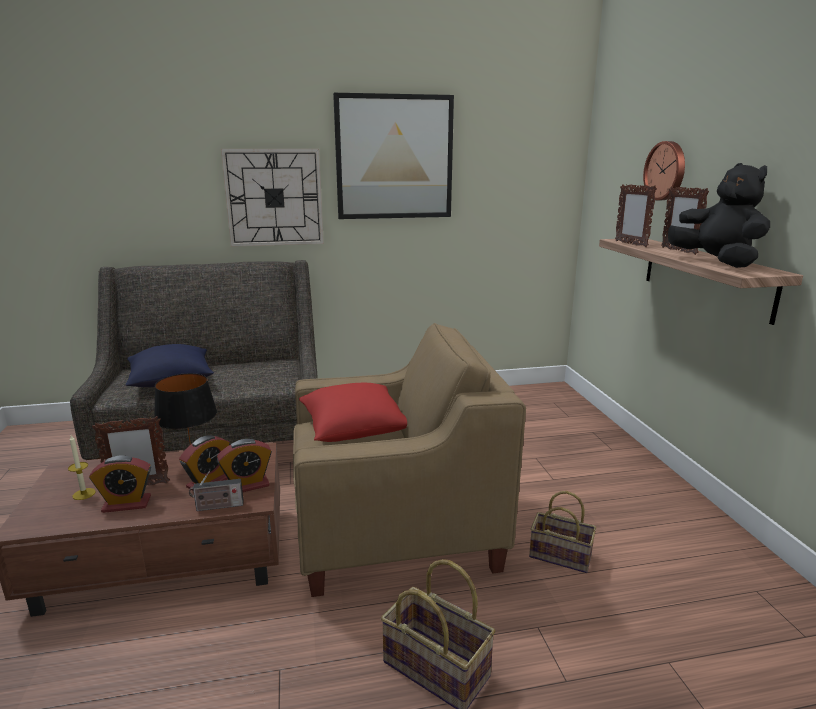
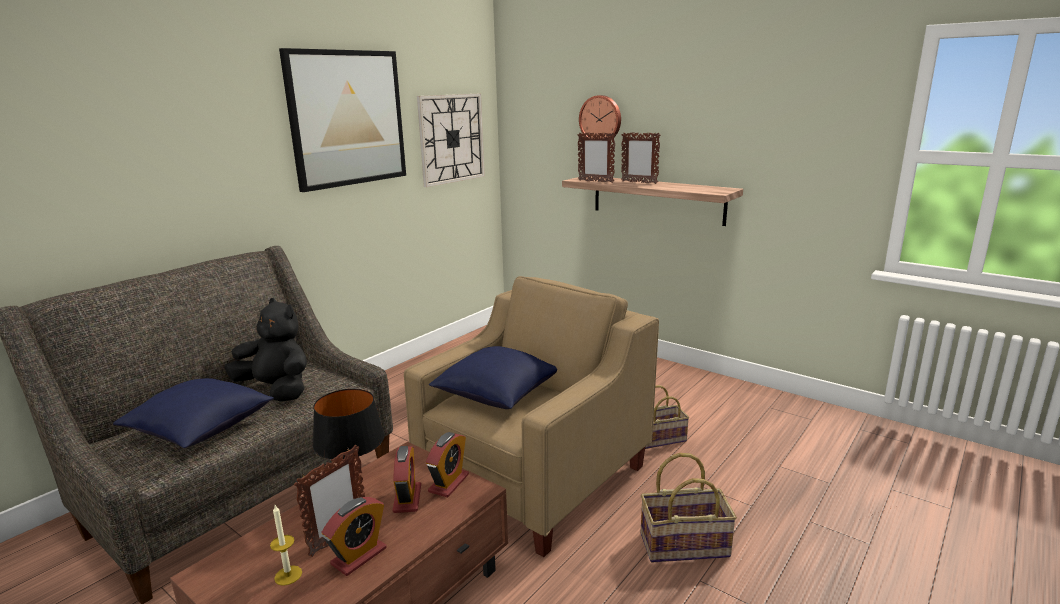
camera: 40 degrees left, 0 degrees up
radio [189,471,244,511] -> none
wall clock [221,149,324,247] -> wall clock moved to [417,94,485,187]
red pillow [299,383,407,442] -> blue pillow [429,346,557,409]
black plush toy [668,163,770,268] -> black plush toy moved to [224,298,307,402]

